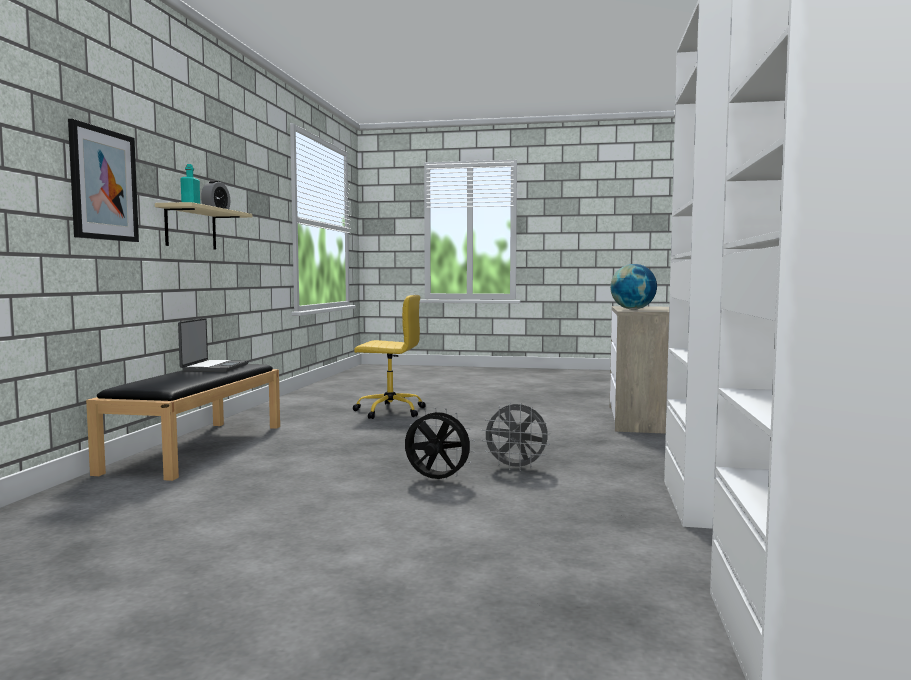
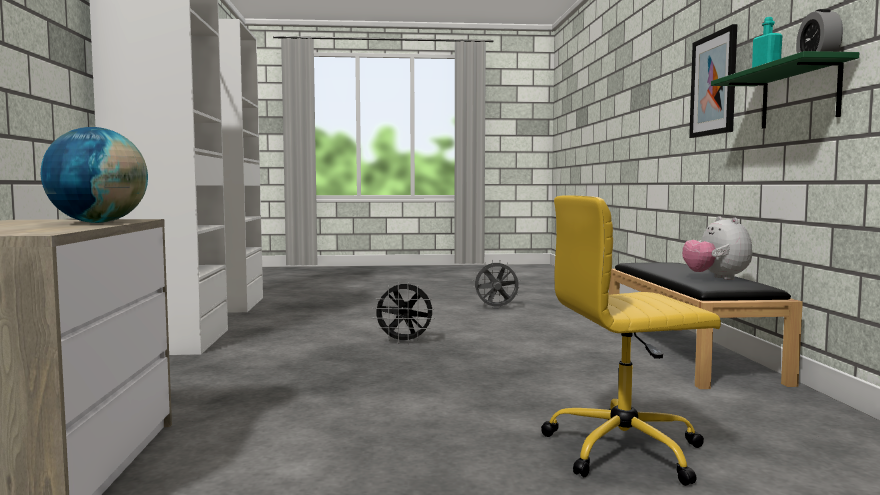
camera: 165 degrees right, 0 degrees up
beige shelf [155,202,252,250] -> green shelf [711,51,859,129]
laptop [178,318,249,372] -> plush toy [682,216,752,280]
grey fan [481,402,550,471] -> grey fan moved to [472,260,520,308]

